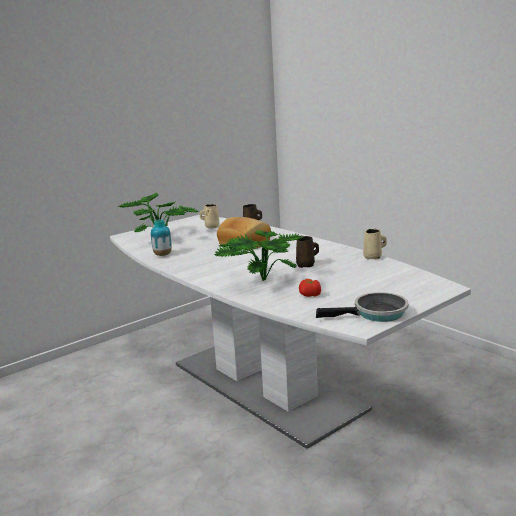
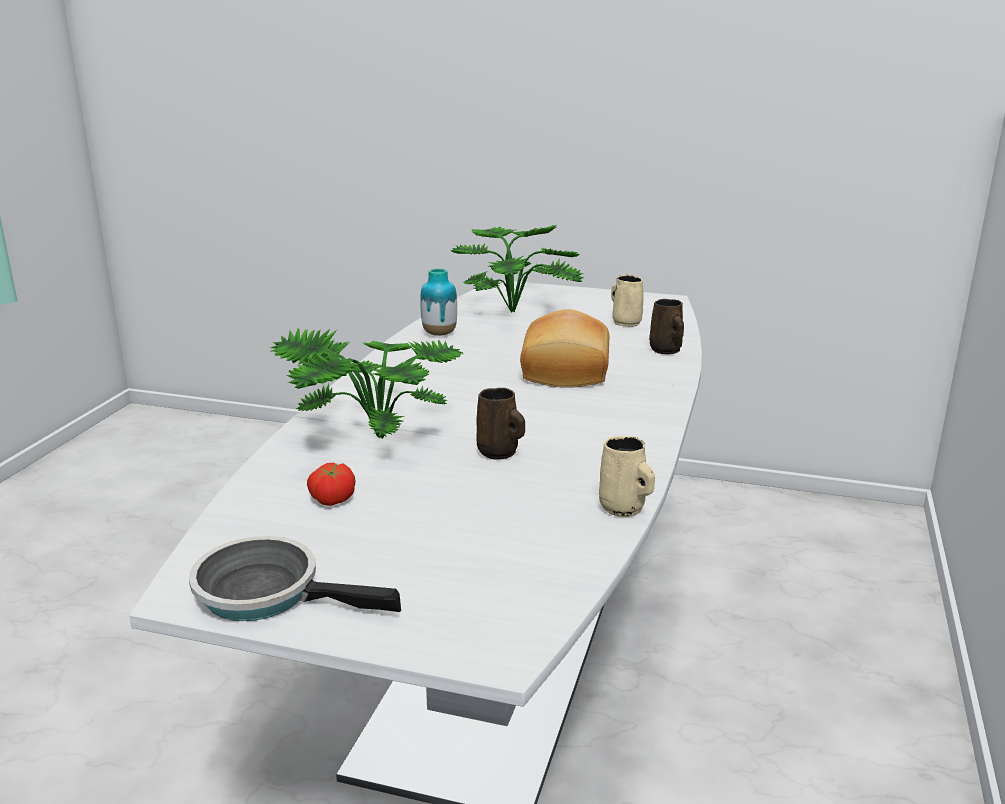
camera: 55 degrees right, 5 degrees up
frying pan [316,292,408,322] -> frying pan turned 150 degrees clockwise [189,536,401,621]

